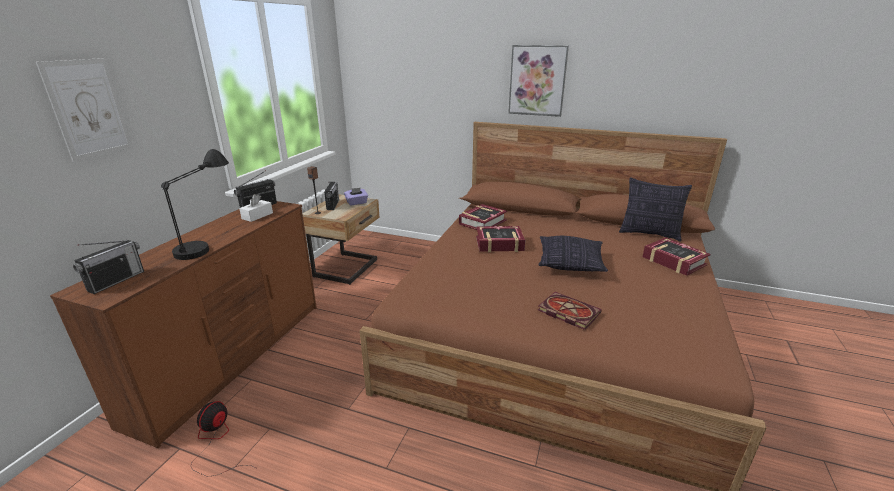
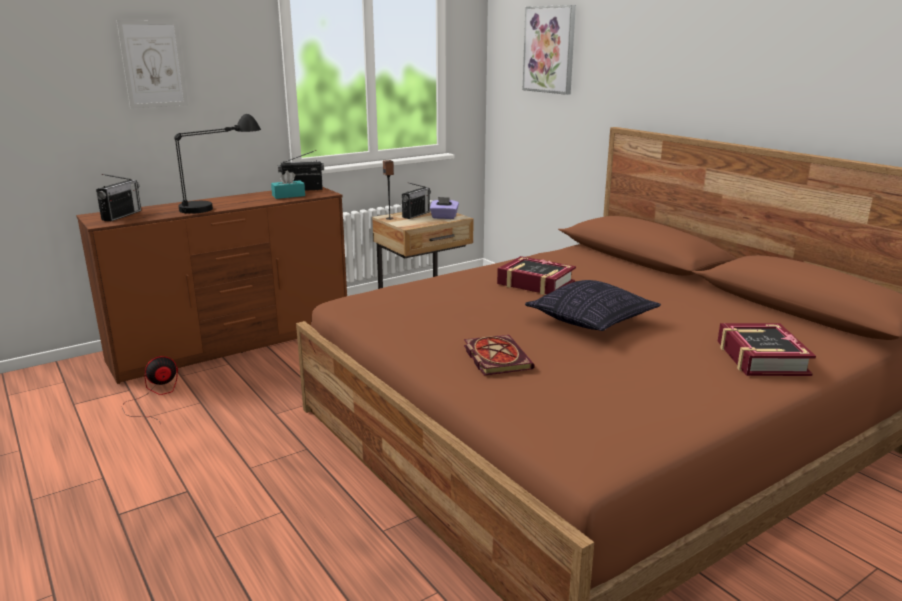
camera: 35 degrees right, 5 degrees down
radio [73,240,144,294] -> radio turned 45 degrees counterclockwise [96,174,142,221]
white tissue box [239,194,273,222] -> turquoise tissue box [271,171,305,199]
book [459,204,507,230] -> none
picture [508,45,569,117] -> picture moved to [523,5,576,95]
pillow [619,177,692,242] -> none

